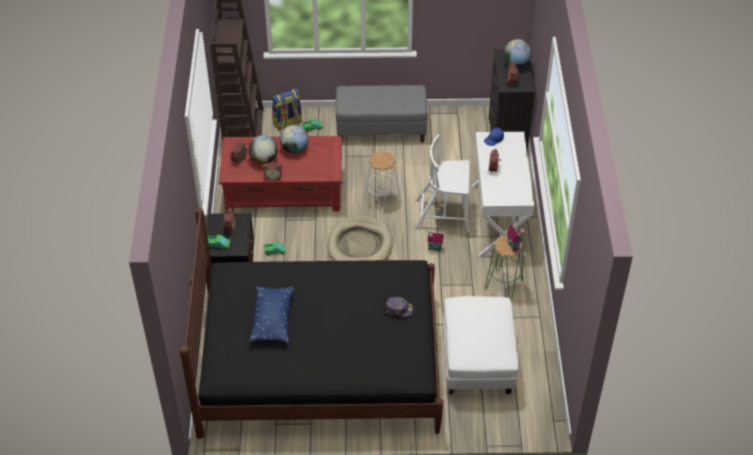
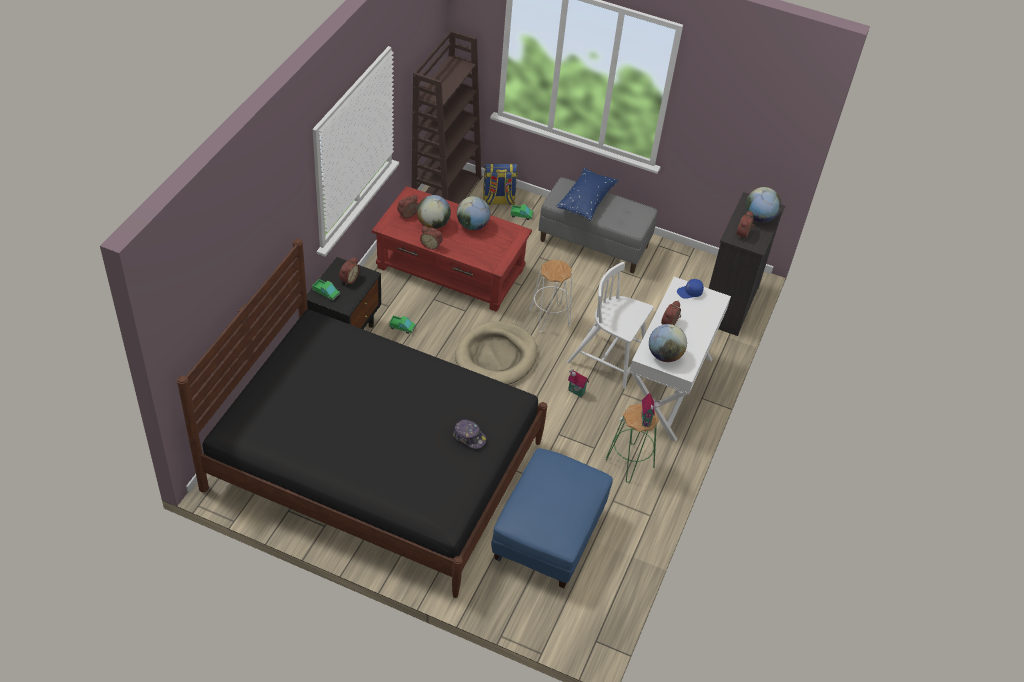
camera: 20 degrees right, 0 degrees up
blue pillow [249,286,294,343] -> blue pillow moved to [556,168,618,221]
white ottoman [443,296,519,395] -> blue ottoman [491,448,613,588]
none -> globe [649,324,687,362]

